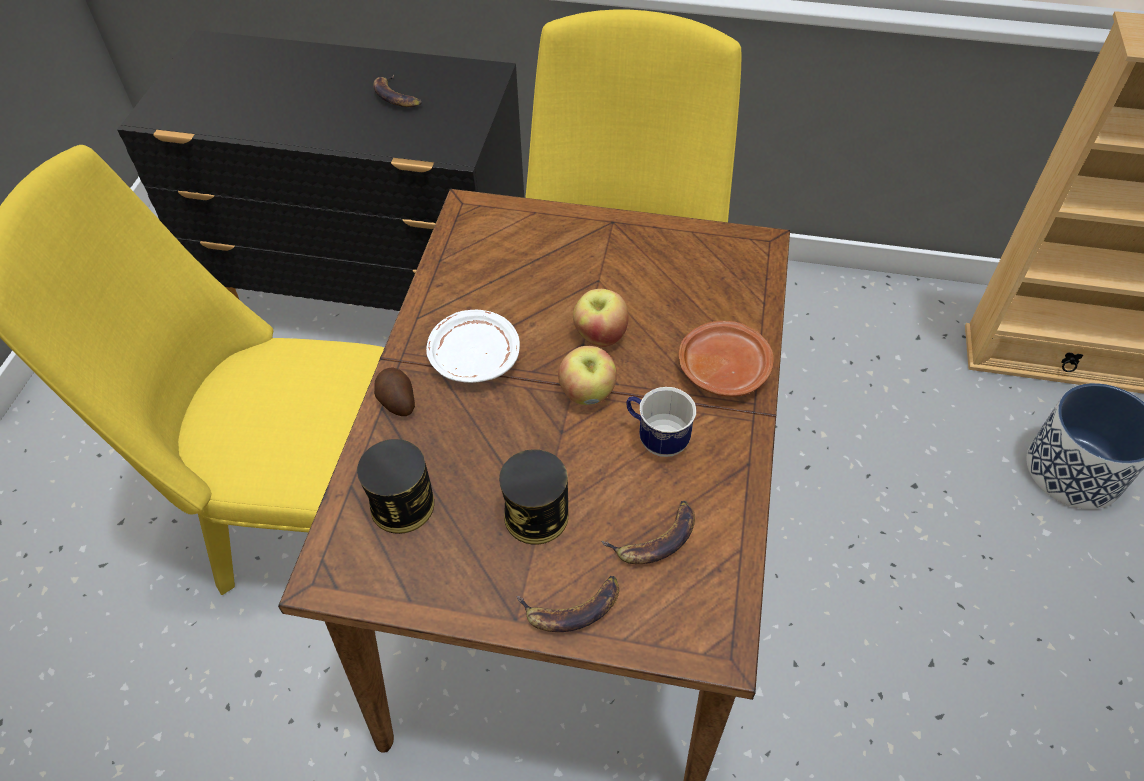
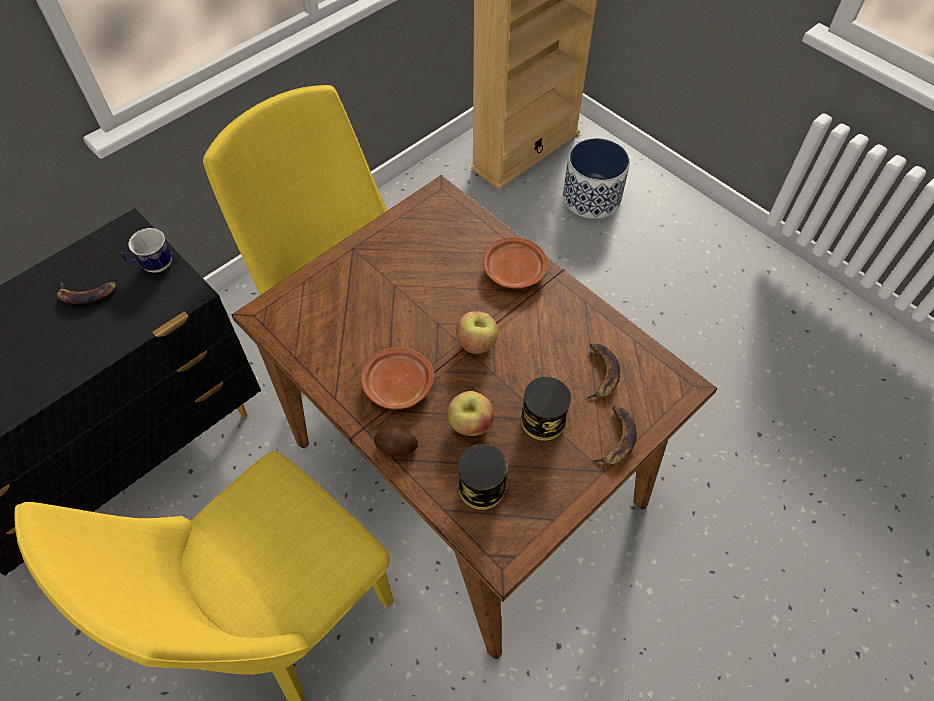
camera: 55 degrees left, 5 degrees up
white plate [426,310,520,383] -> brown plate [361,347,434,409]
apple [573,289,629,347] -> apple moved to [448,391,494,436]
mug [626,387,696,457] -> mug moved to [121,228,172,272]

